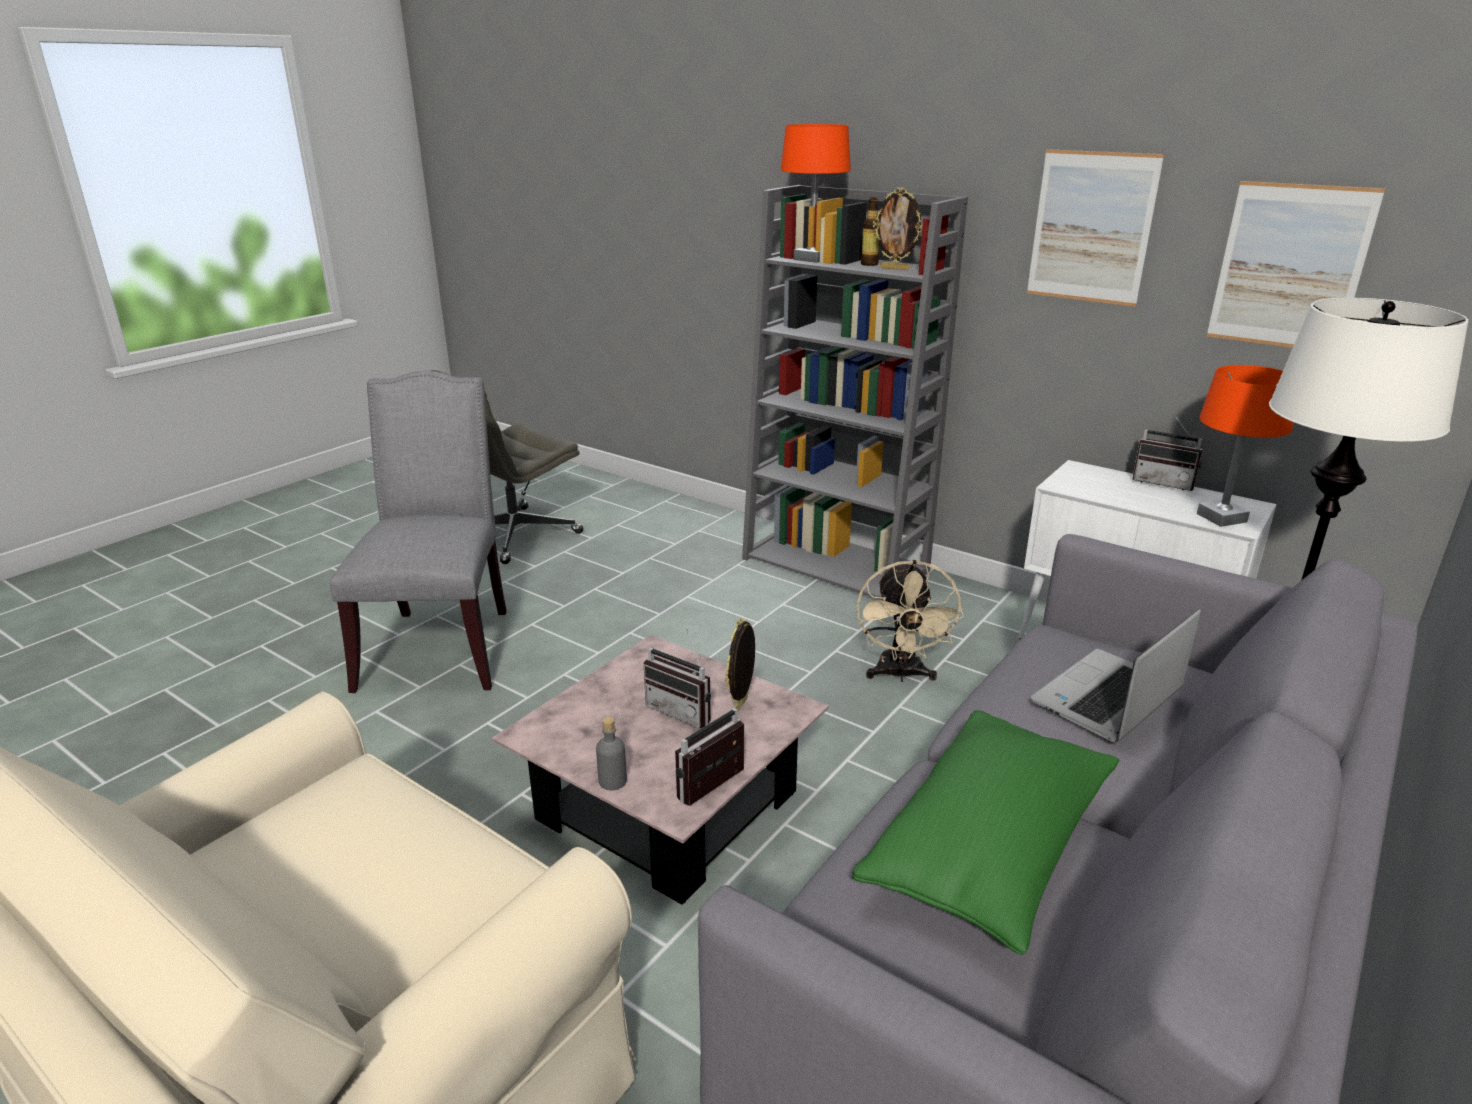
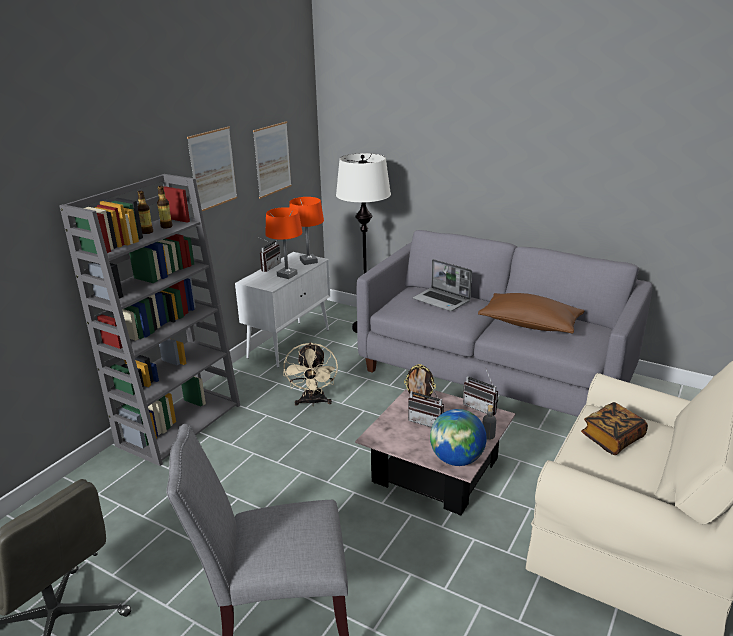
camera: 95 degrees left, 0 degrees up
radio [644,628,711,728] -> radio turned 90 degrees clockwise [408,380,444,427]
orange table lamp [781,124,851,263] -> orange table lamp moved to [265,207,303,279]
green pillow [852,710,1119,954] -> brown pillow [478,293,584,334]
beige fan [856,560,964,682] -> beige fan turned 90 degrees clockwise [283,342,338,406]
picture frame [873,187,923,270] -> bottle [157,186,173,228]
none -> globe [430,409,487,466]
none -> book [581,402,648,455]

